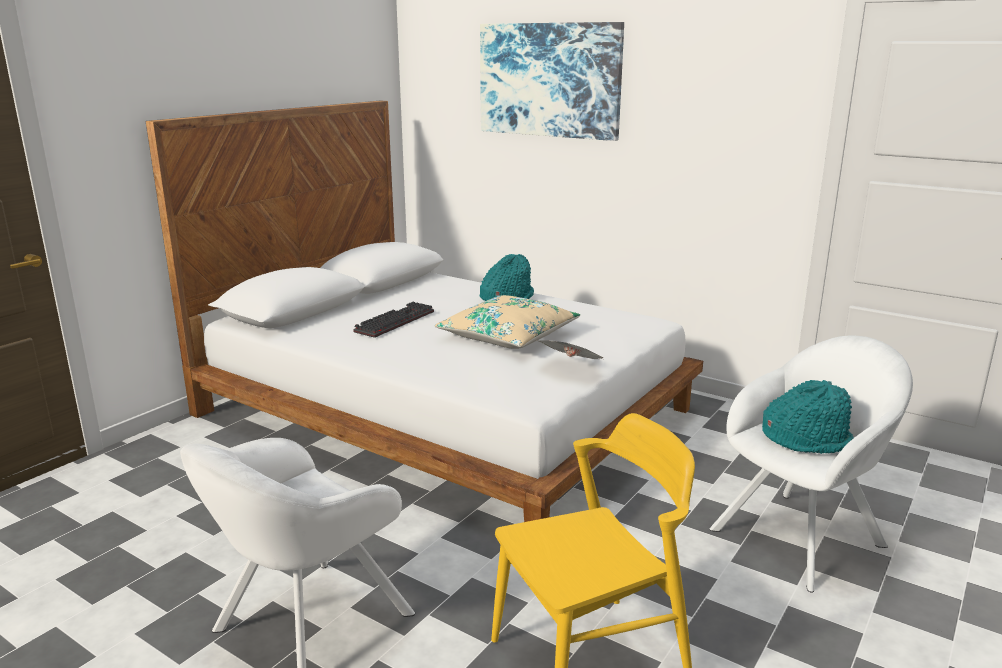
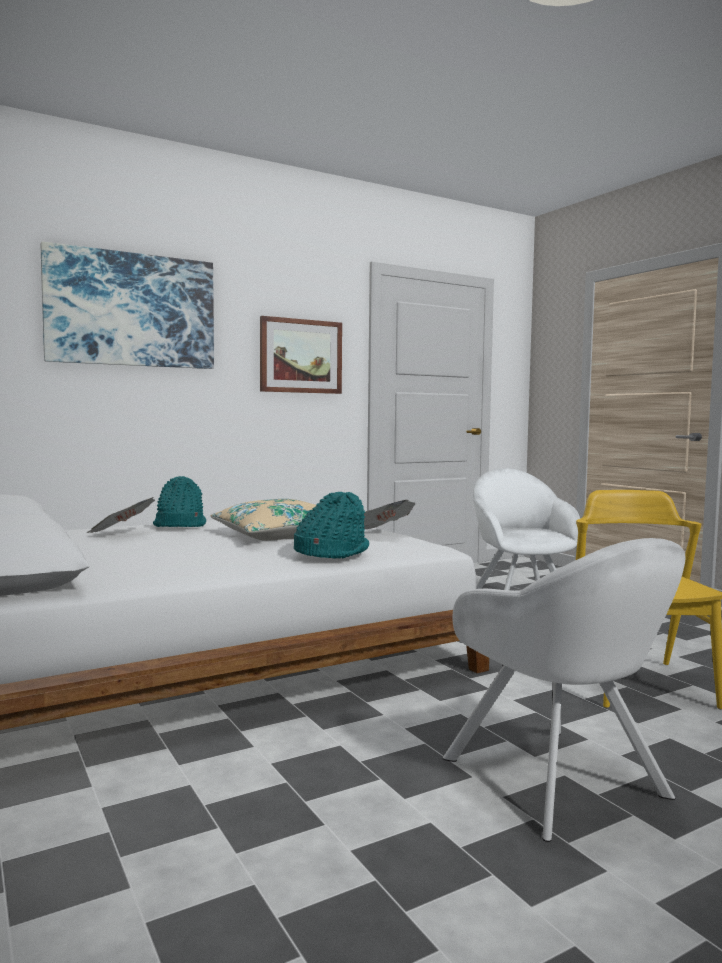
camera: 65 degrees left, 15 degrees down
keyboard [353,301,434,338] -> none
turquoise hat [762,380,854,454] -> turquoise hat moved to [294,492,369,559]
none -> newspaper [86,497,155,533]
none -> picture [260,316,342,394]

